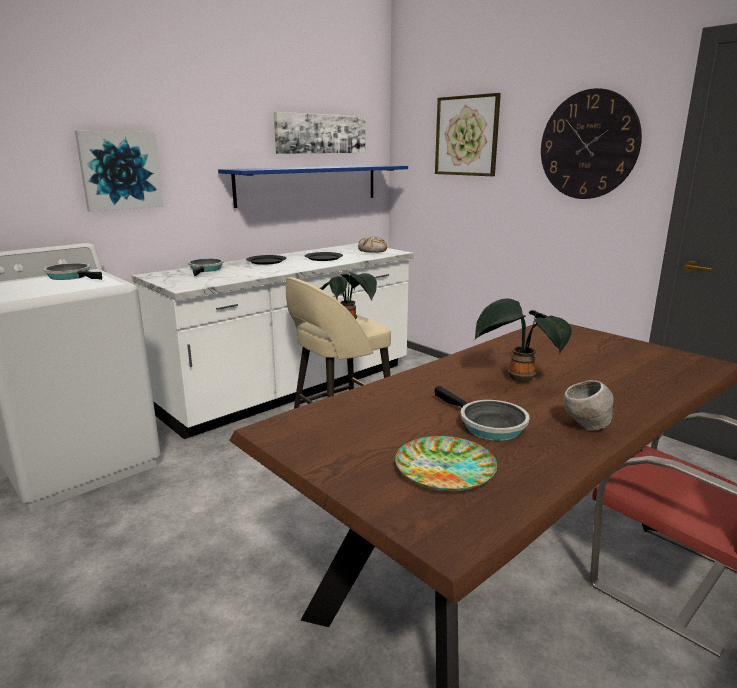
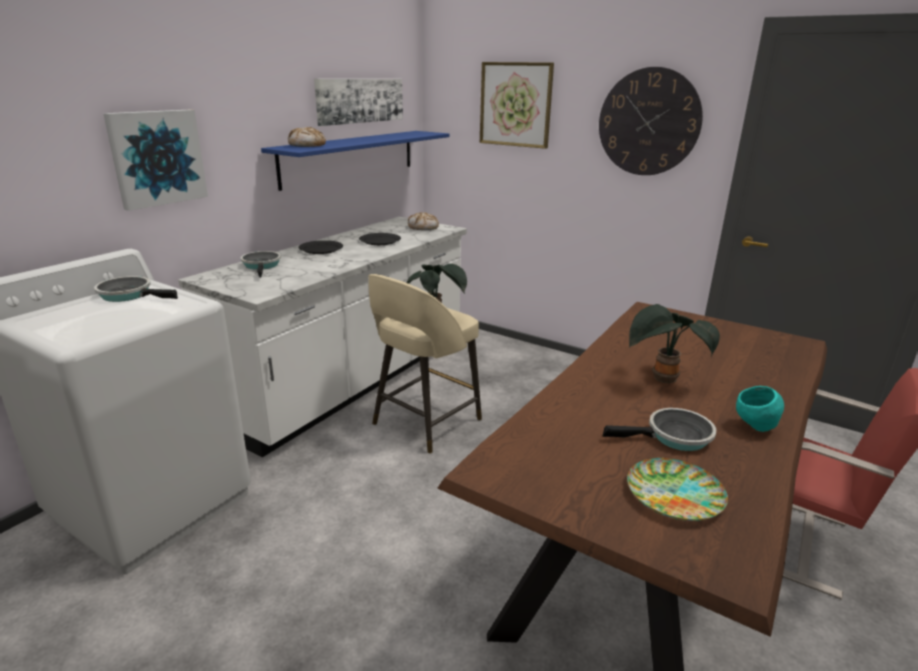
camera: 15 degrees left, 5 degrees up
frying pan [435,386,530,441] -> frying pan turned 45 degrees counterclockwise [603,408,716,451]
grey bowl [564,380,614,431] -> turquoise bowl [736,386,784,432]
none -> bread [288,127,326,147]

